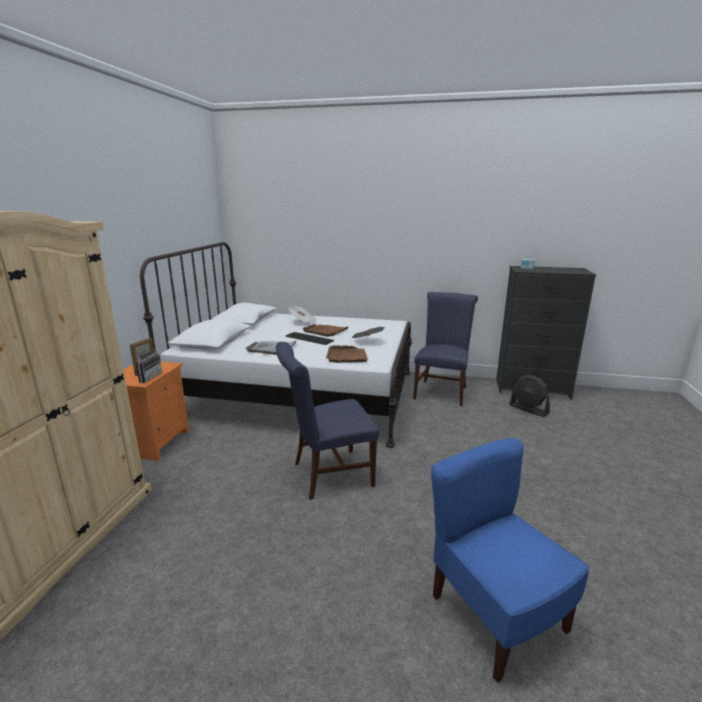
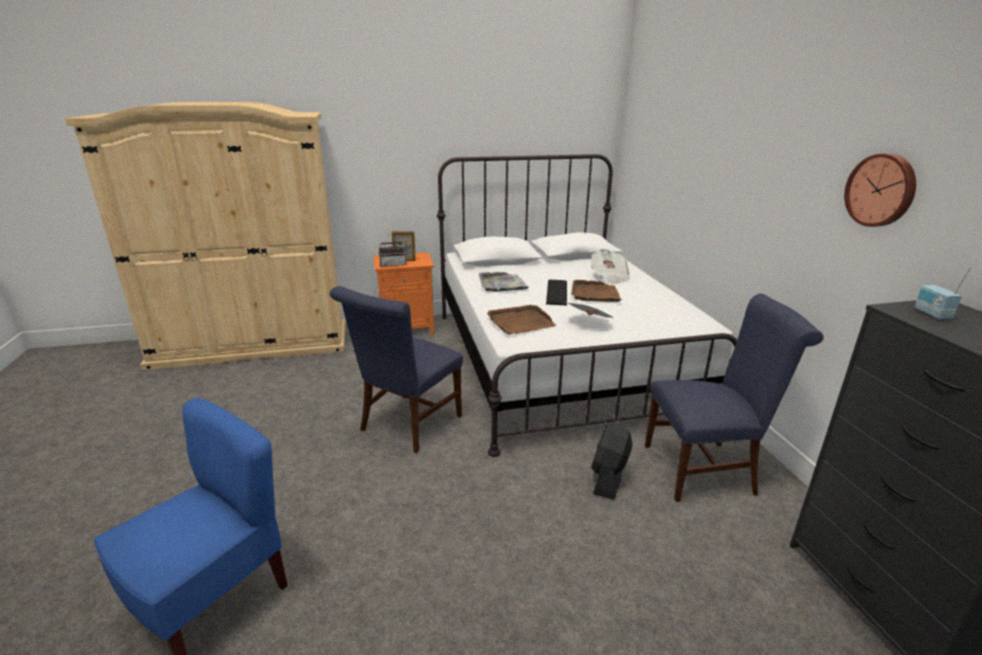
camera: 65 degrees right, 5 degrees up
blue chair [276,342,379,500] -> blue chair turned 105 degrees counterclockwise [330,286,463,453]
black fan [509,375,550,417] -> black fan moved to [591,421,633,500]
none -> wall clock [844,153,916,227]

